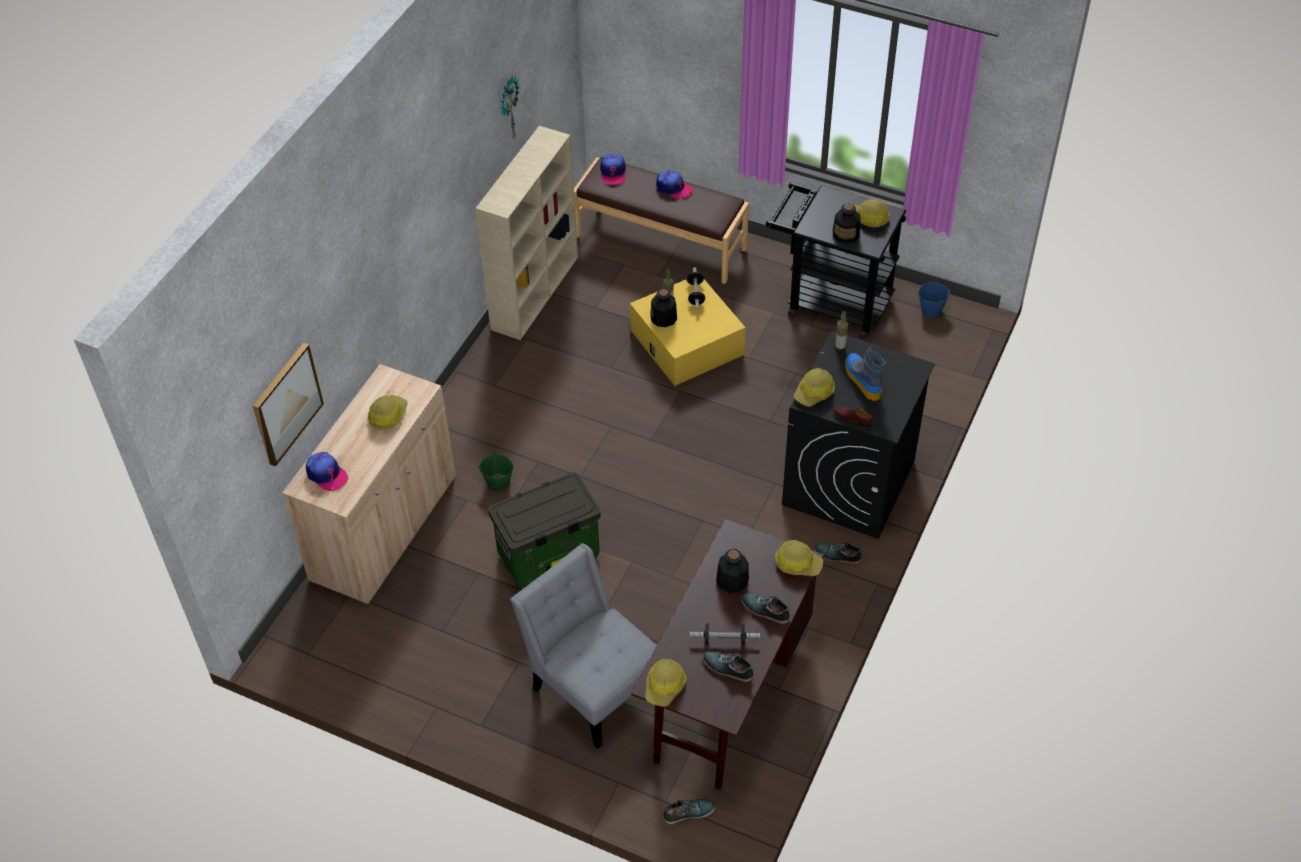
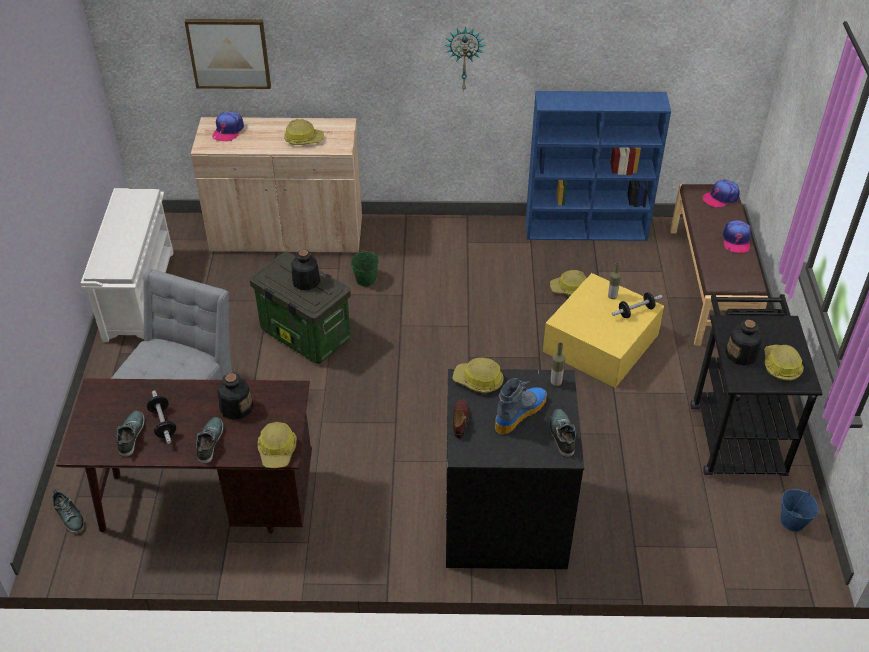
camera: 65 degrees right, 5 degrees down
beige bookcase [475,126,578,340] -> blue bookcase [526,91,671,241]
wall clock [500,76,520,140] -> wall clock moved to [444,27,485,90]
hard hat [645,659,686,707] -> hard hat moved to [550,270,586,295]
bottle [650,289,677,327] -> bottle moved to [291,250,320,290]
shoe [814,541,863,564] -> shoe moved to [549,409,576,457]
none -> white shoe rack [81,188,174,342]

